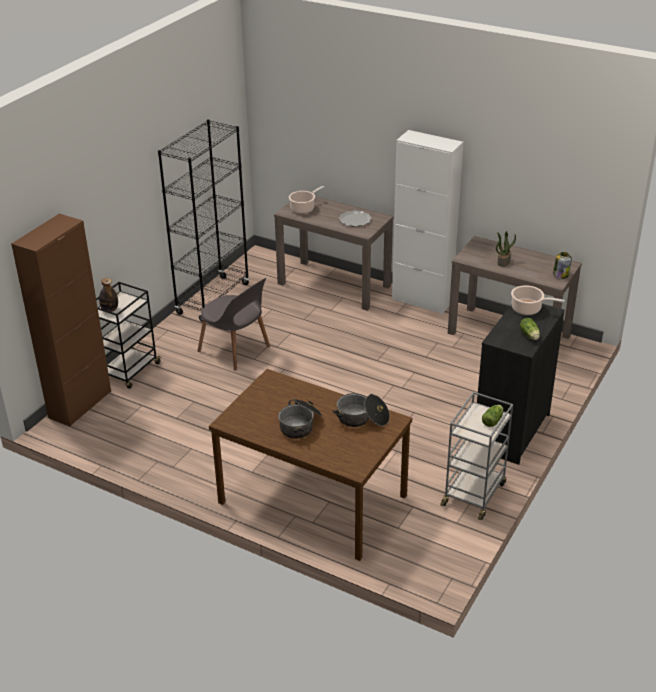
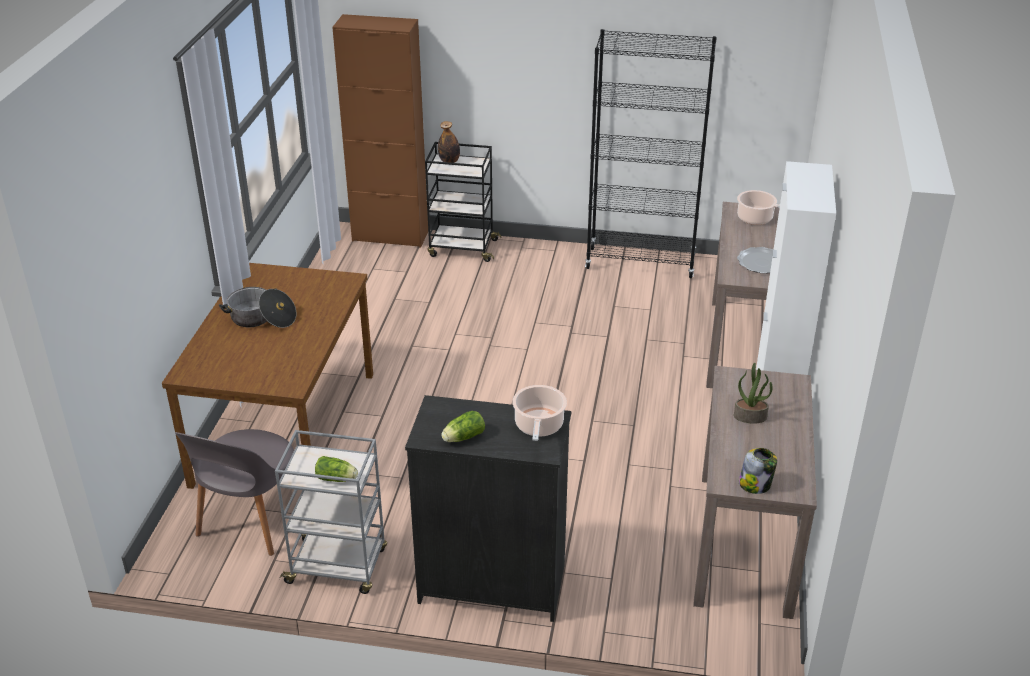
camera: 70 degrees right, 0 degrees up
grey chair [197,278,270,371] -> grey chair moved to [175,429,294,556]
cooking pot [333,393,390,427] -> none

